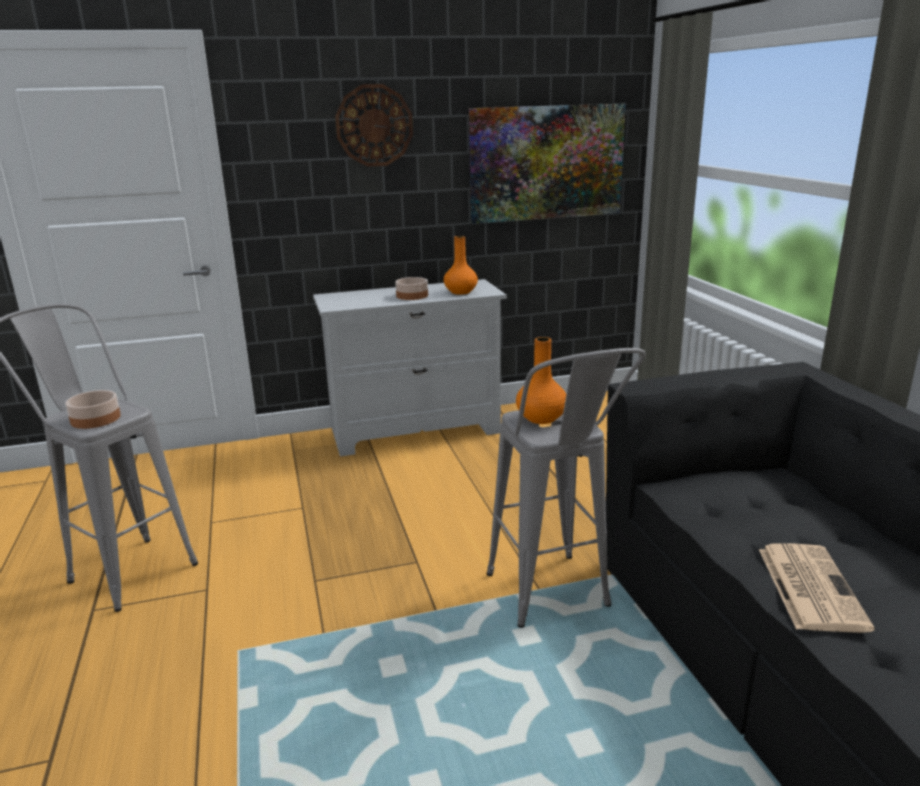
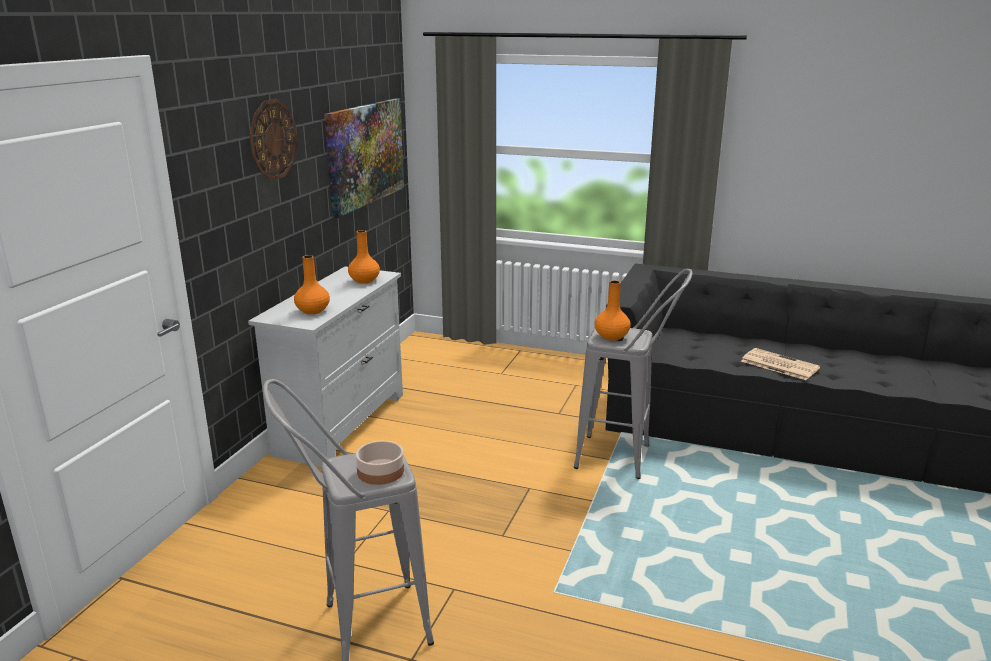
camera: 55 degrees left, 0 degrees up
bowl [395,277,428,300] -> none
none -> orange vase [294,255,330,314]

